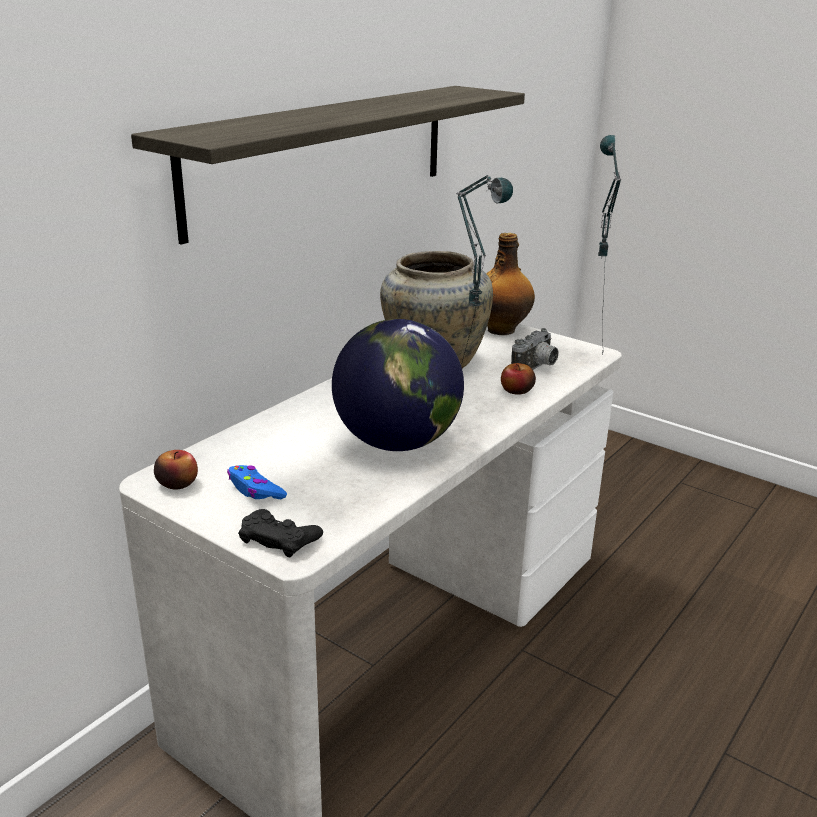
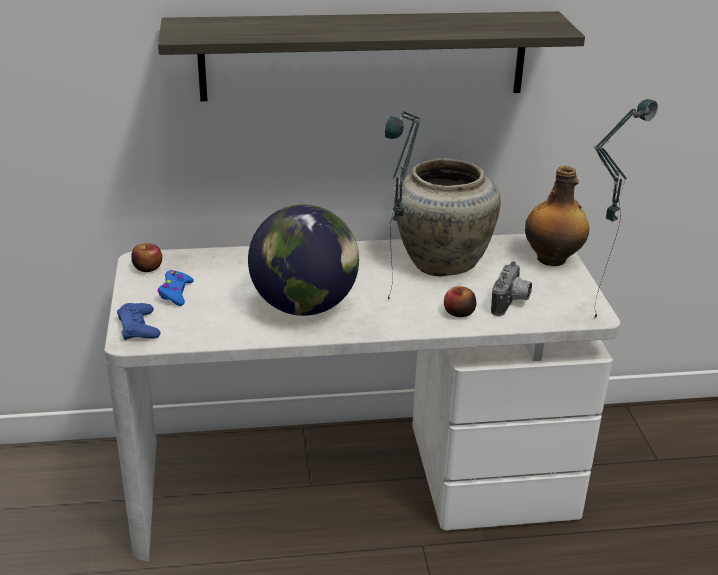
camera: 45 degrees right, 5 degrees up
black game controller [238,509,323,558] -> blue game controller [117,303,161,341]
camera [511,328,558,370] -> camera turned 60 degrees counterclockwise [491,261,532,316]

